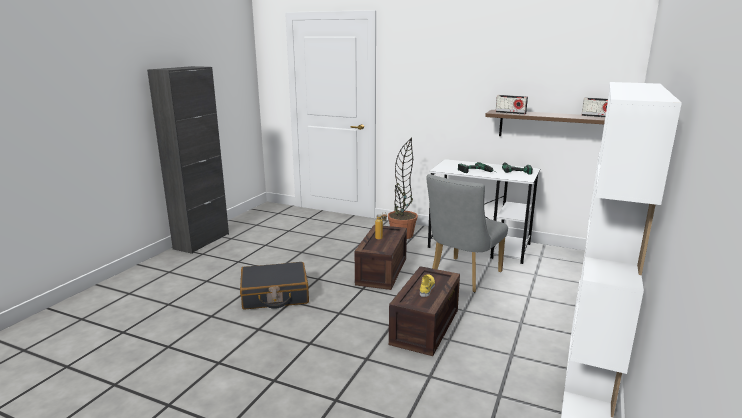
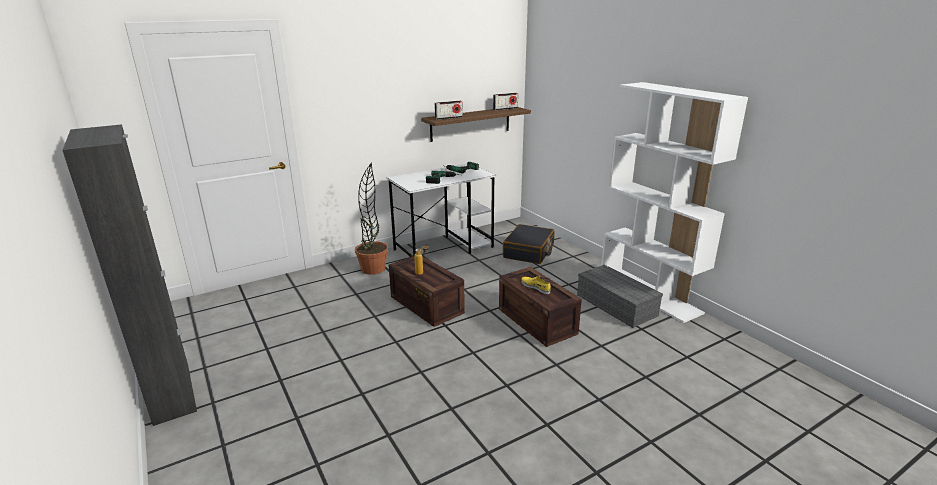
camera: 55 degrees left, 5 degrees up
black suitcase [240,262,309,310] -> black suitcase moved to [503,224,555,264]
grey chair [426,174,508,292] -> none
none -> grey storage box [577,265,663,328]

